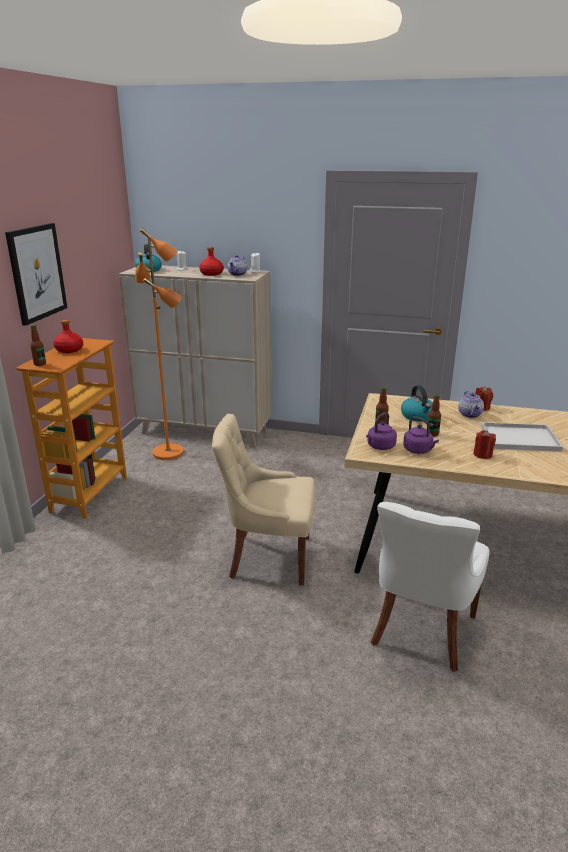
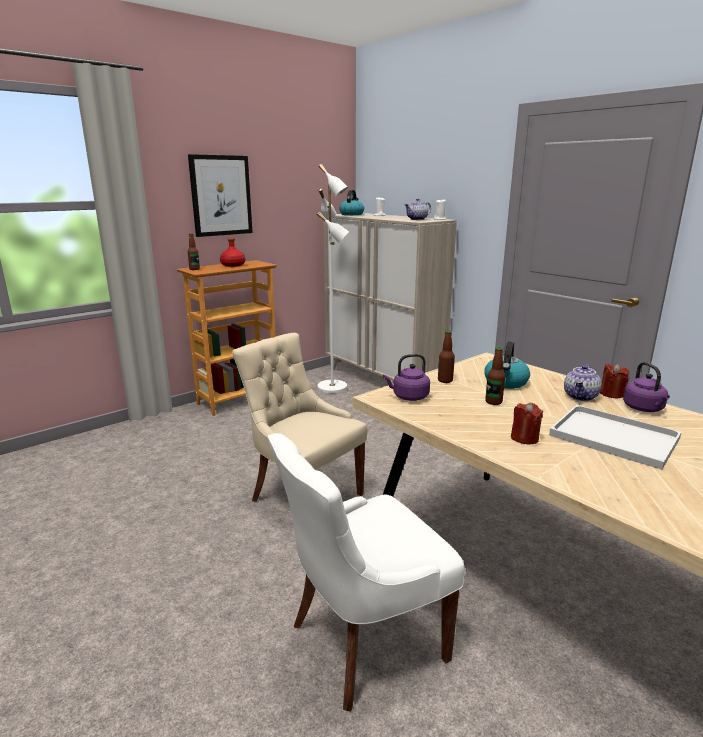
camera: 35 degrees right, 5 degrees down
orange floor lamp [135,228,184,460] -> white floor lamp [317,164,349,393]
red bottle [199,247,224,276] -> none
purple kettle [403,417,439,454] -> purple kettle moved to [623,362,670,412]

